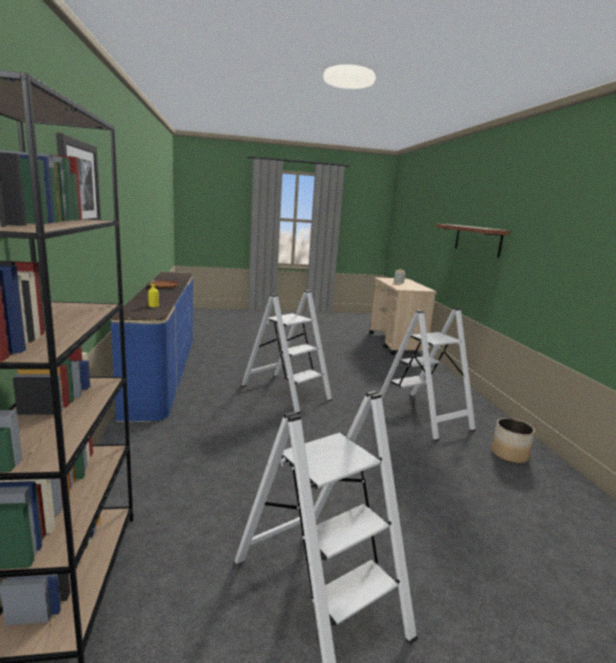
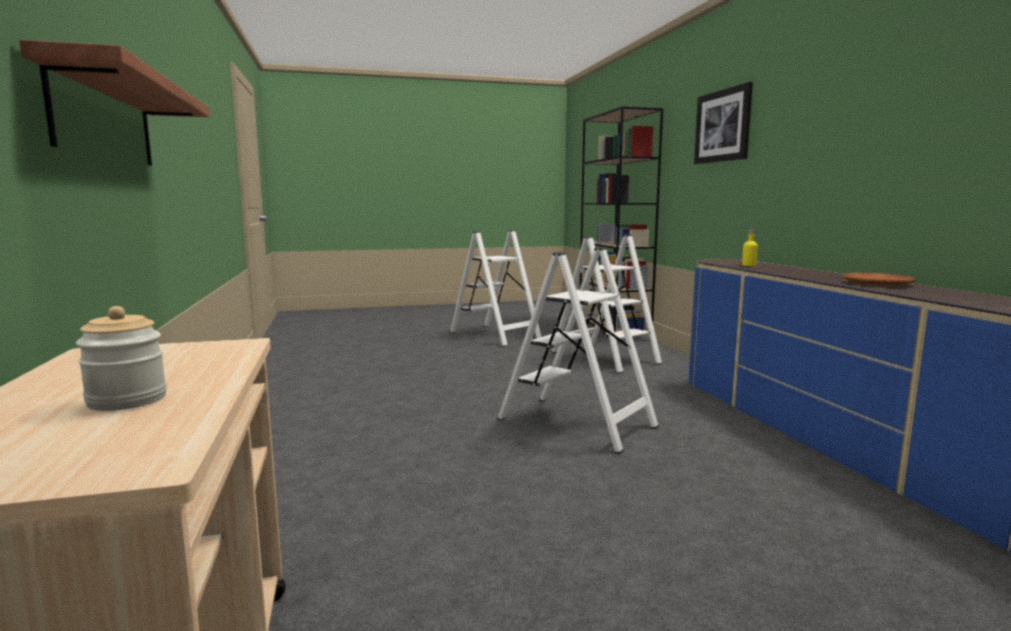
camera: 175 degrees right, 5 degrees down
white step ladder [379,308,476,441] -> white step ladder moved to [551,234,663,374]
planter [491,418,535,463] -> none

